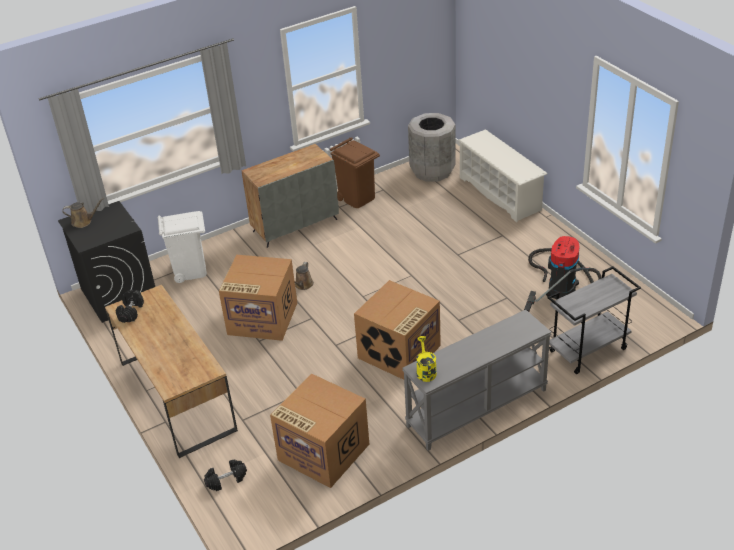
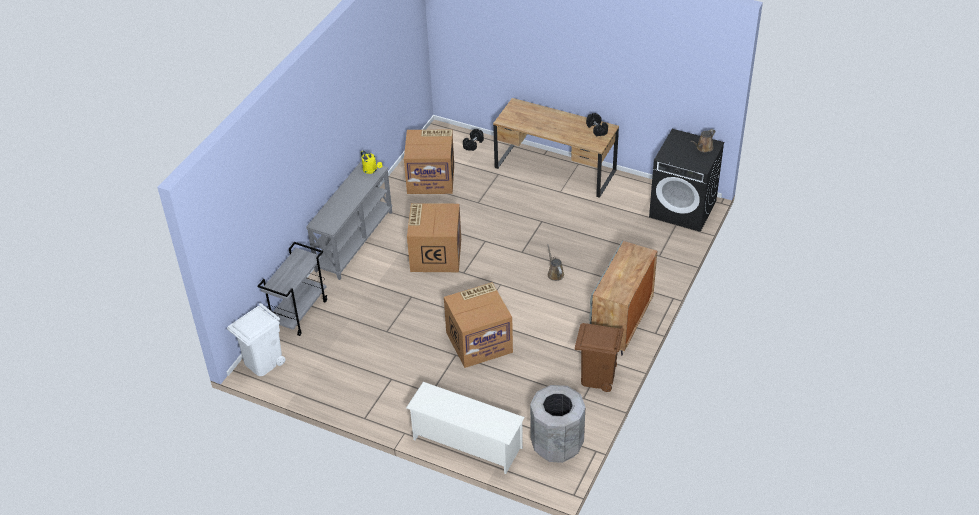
camera: 145 degrees right, 5 degrees up
white trash can [157,211,207,283] -> white trash can moved to [227,303,285,376]
cardboard box [219,255,297,341] -> cardboard box moved to [444,282,513,368]
vacuum cleaner [524,236,602,312] -> none

